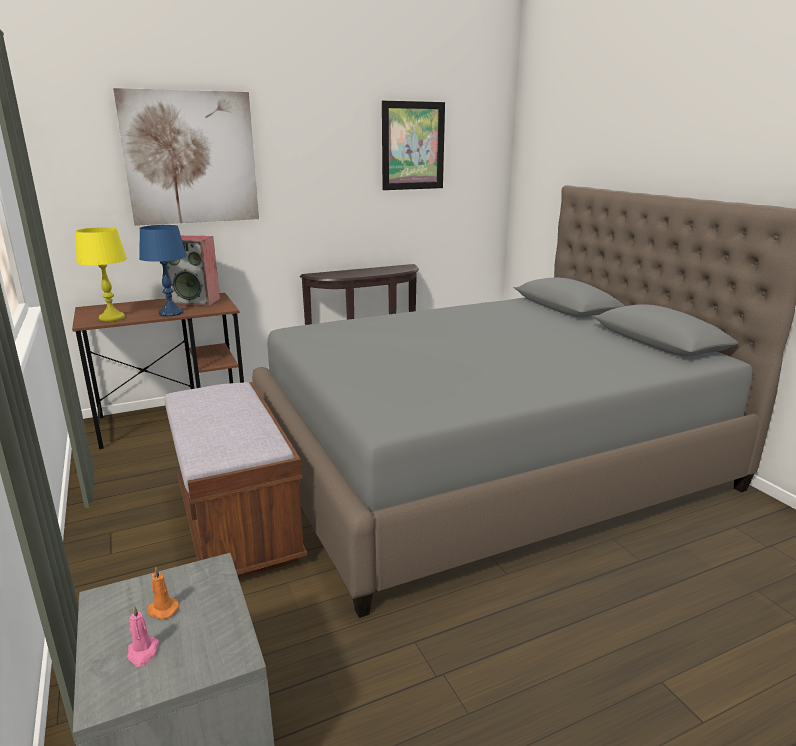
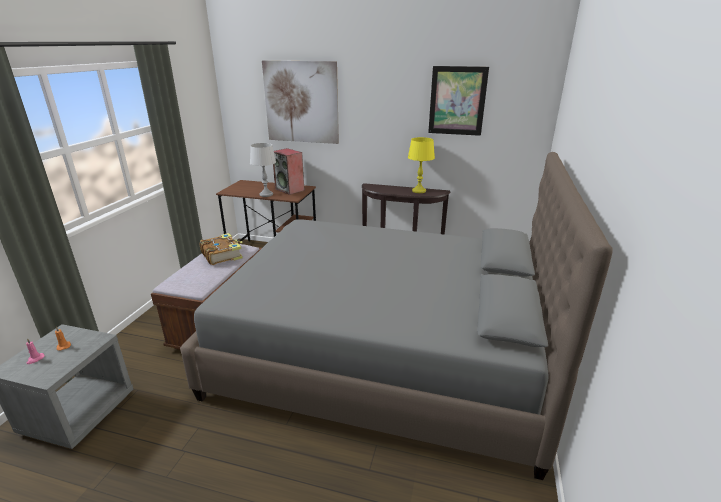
camera: 40 degrees right, 5 degrees up
yellow table lamp [75,227,127,321] -> yellow table lamp moved to [408,137,435,193]
blue table lamp [139,225,187,316] -> grey table lamp [250,143,276,197]
none -> book [200,233,243,265]

